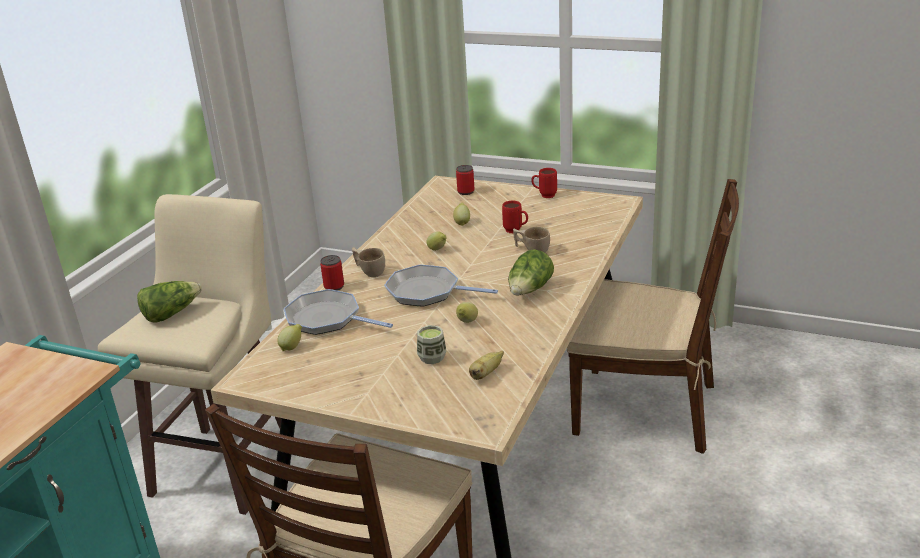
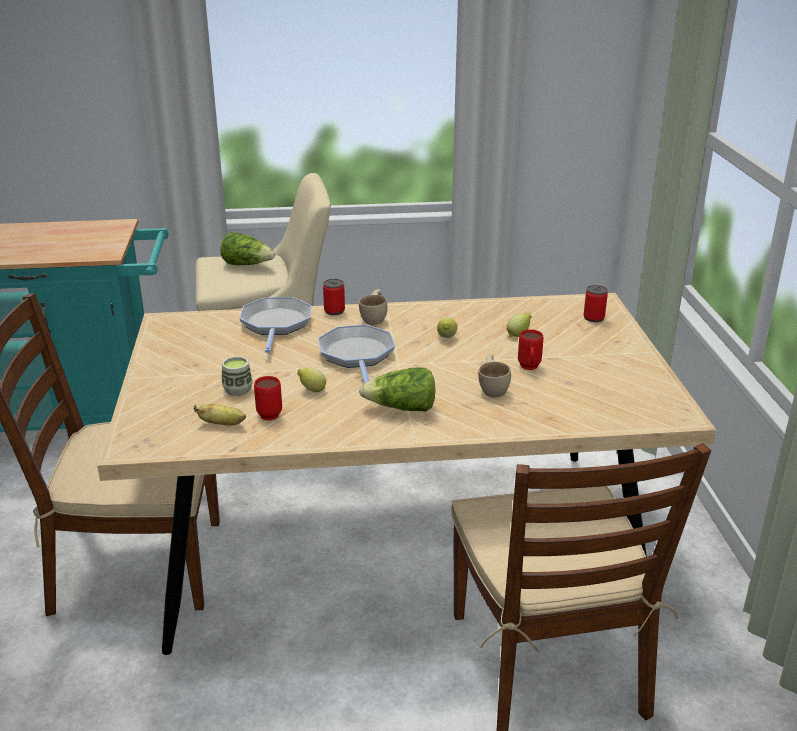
camera: 60 degrees right, 0 degrees up
lemon [277,324,302,351] -> none
red mug [531,168,557,198] -> red mug moved to [254,376,282,420]

